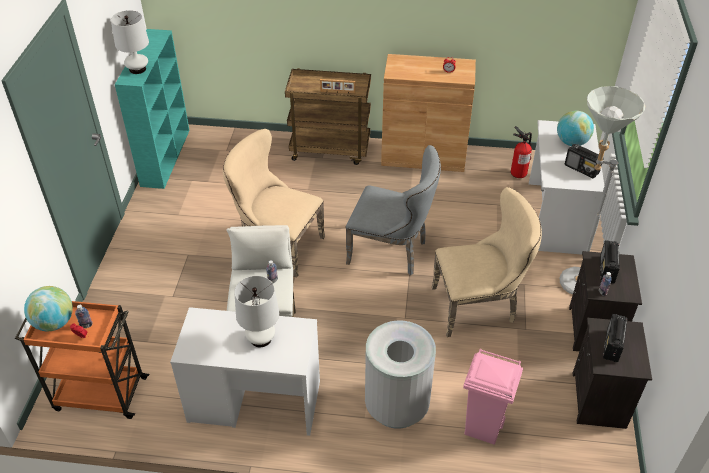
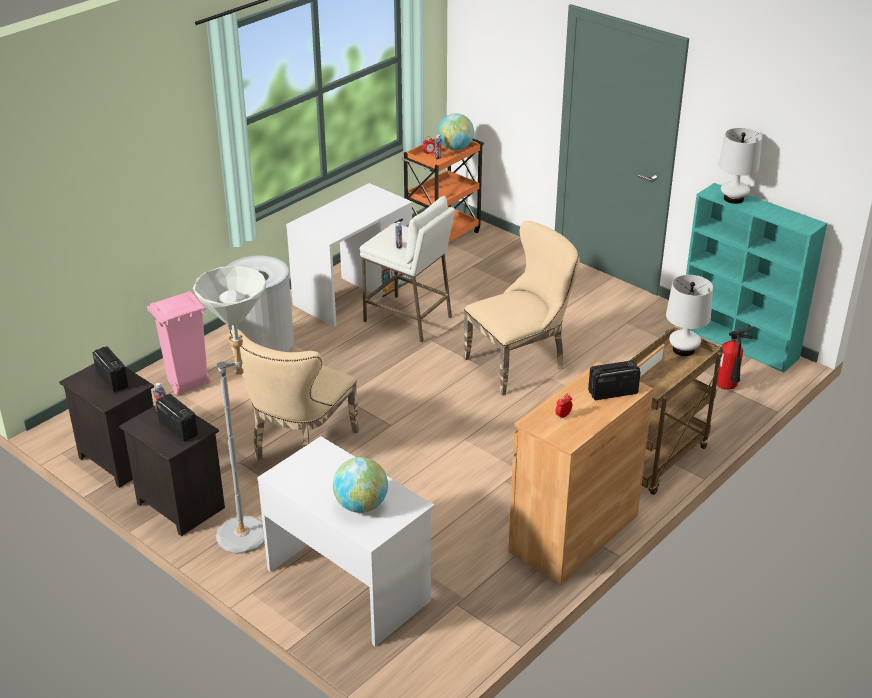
camera: 125 degrees right, 10 degrees down
white table lamp [234,276,279,348] -> white table lamp moved to [666,275,713,356]
grey chair [345,145,441,275] -> none
fire extinguisher [511,126,532,178] -> fire extinguisher moved to [717,326,754,390]
radio [565,144,604,178] -> radio moved to [588,360,641,400]

